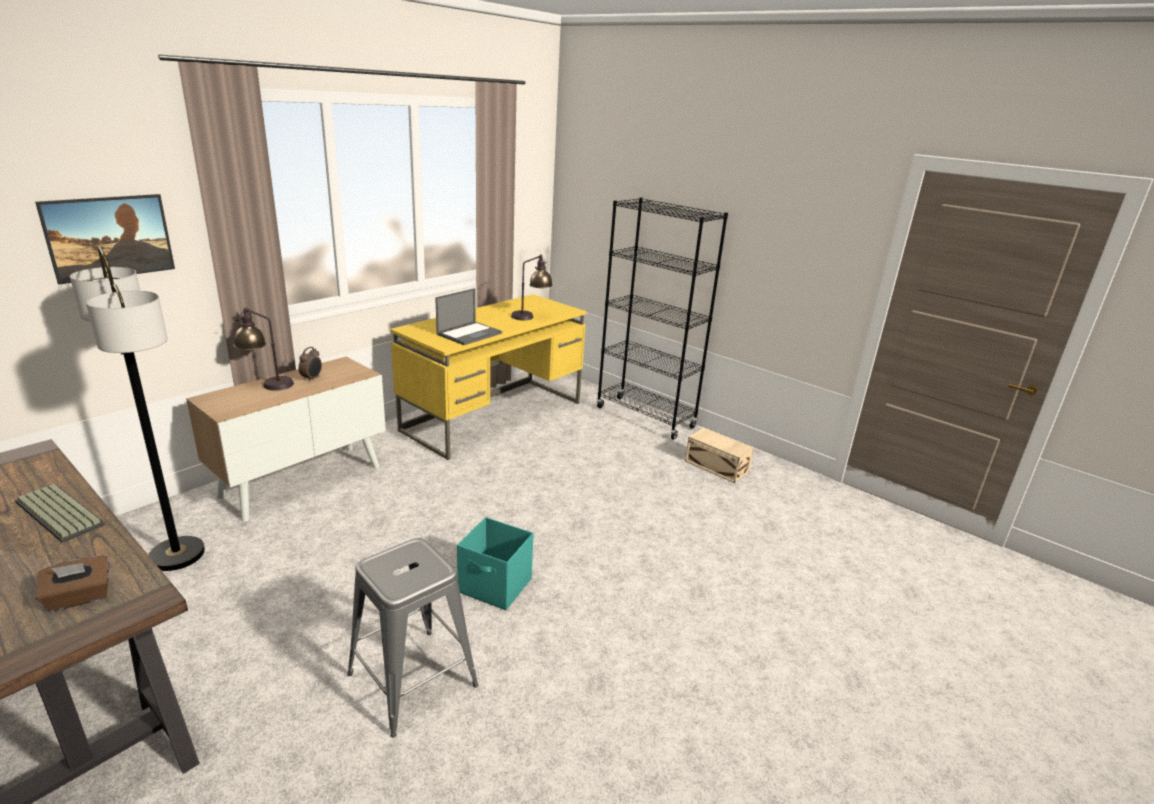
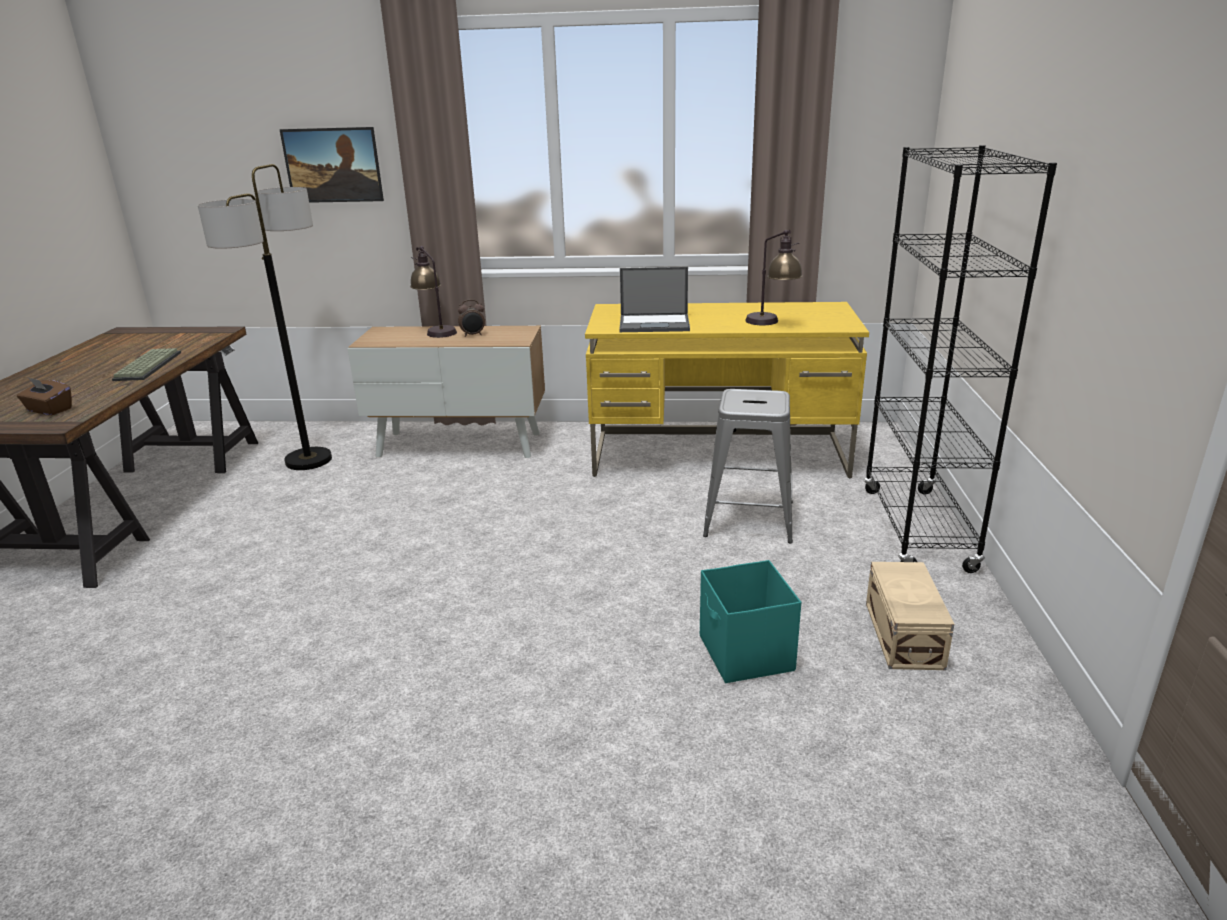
camera: 55 degrees right, 0 degrees up
grey stool [348,538,478,738] -> grey stool moved to [703,389,793,543]
turquoise storage box [457,517,533,610] -> turquoise storage box moved to [700,560,801,683]

